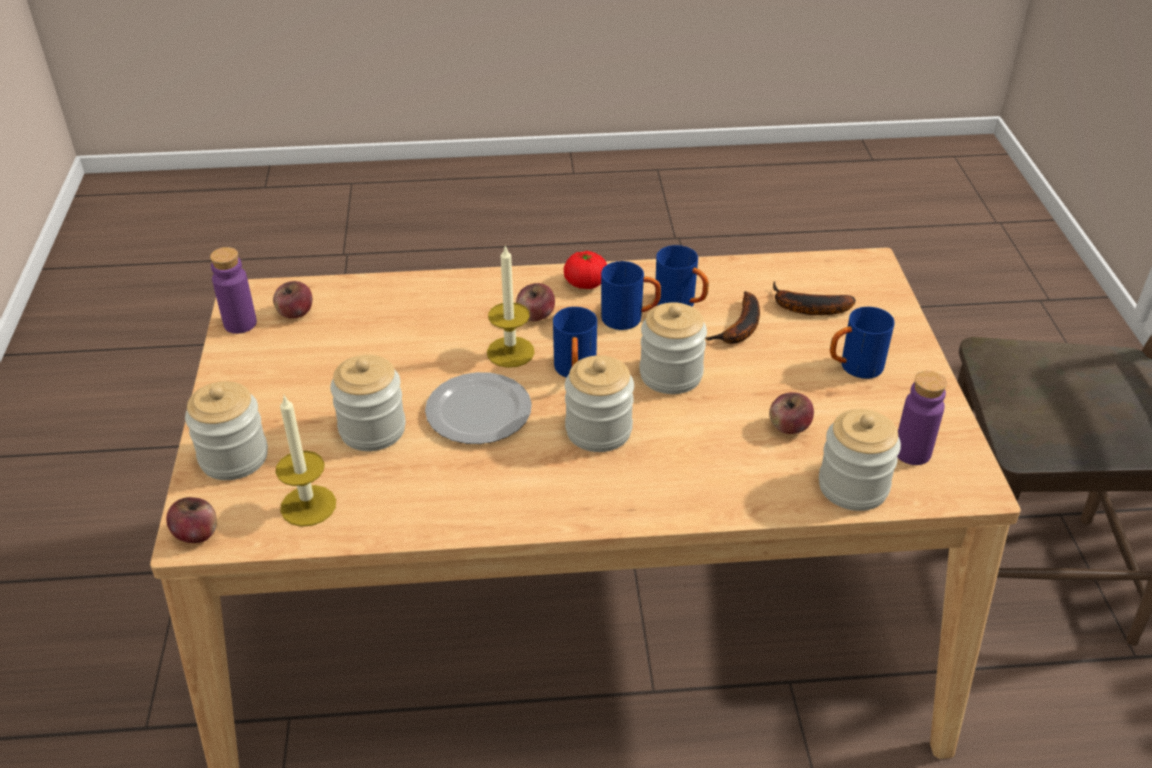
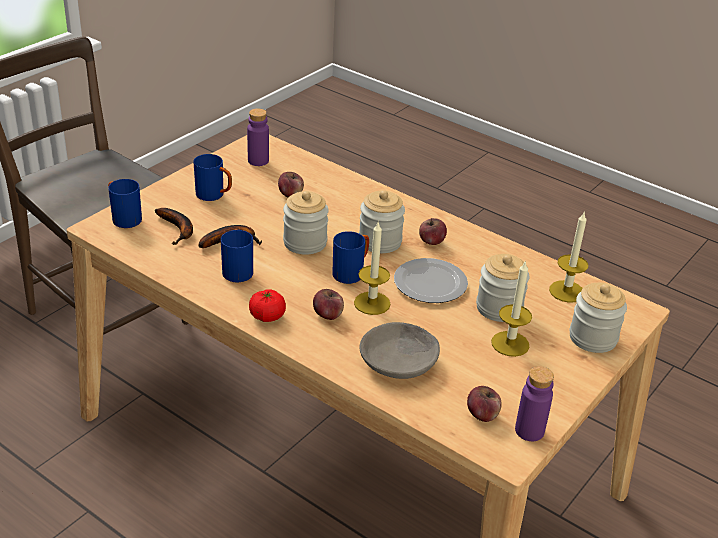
camera: 140 degrees left, 5 degrees down
apple [166,497,217,543] -> apple moved to [419,218,447,245]
blue mug [601,261,661,330] -> blue mug moved to [108,179,142,228]
jar [819,409,901,511] -> none
none -> grey bowl [359,322,440,379]
none -> candle [491,260,532,357]

